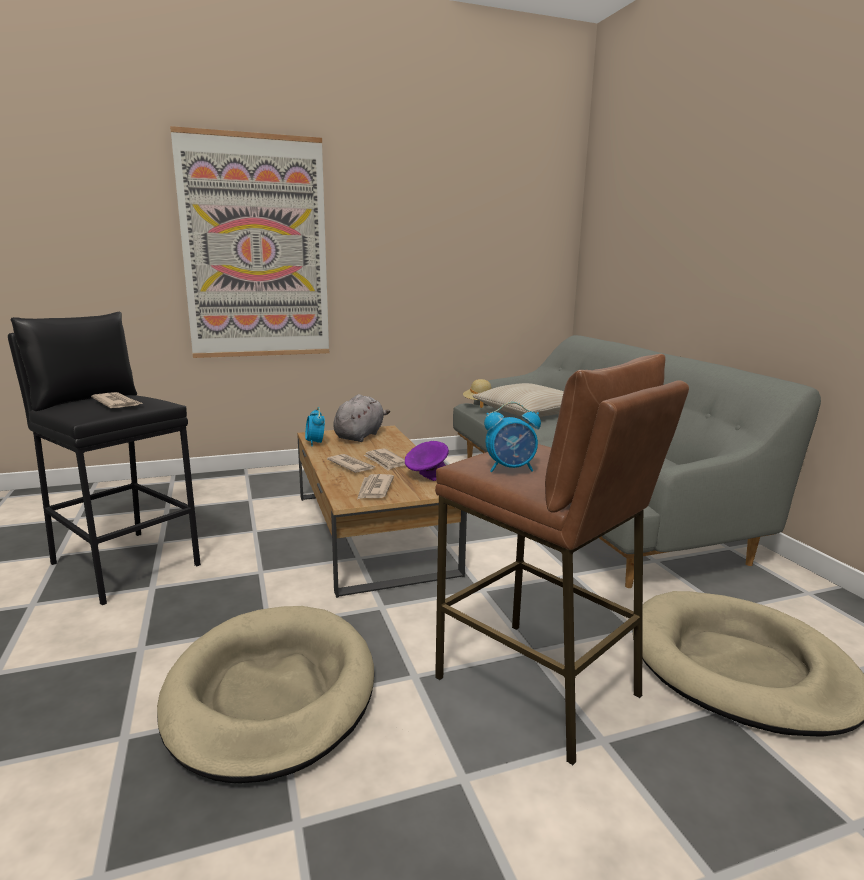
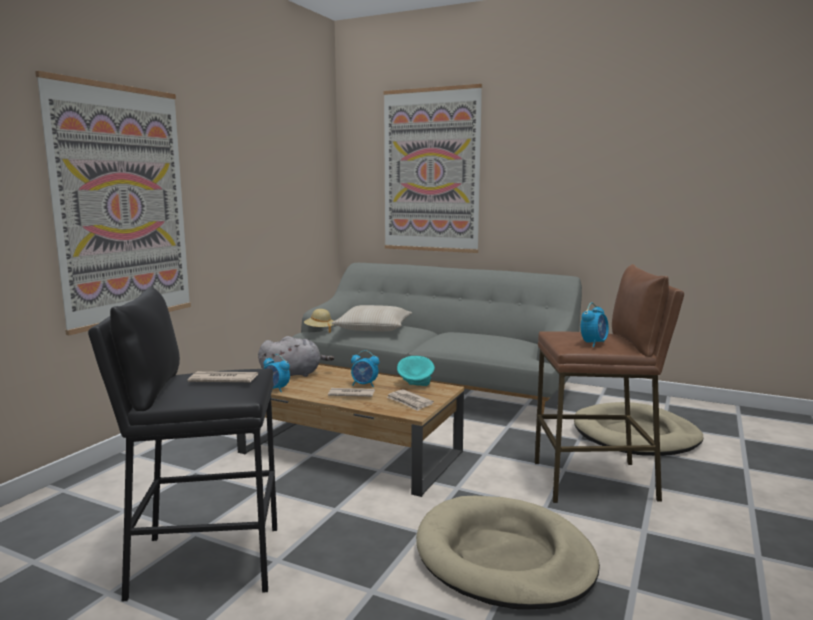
camera: 45 degrees left, 5 degrees down
grey plush toy [333,394,390,442] -> grey plush toy turned 90 degrees clockwise [258,336,334,377]
newspaper [363,448,405,470] -> alarm clock [351,350,379,387]
purple bowl [405,441,449,481] -> turquoise bowl [397,356,435,386]
none -> picture [384,84,482,253]

